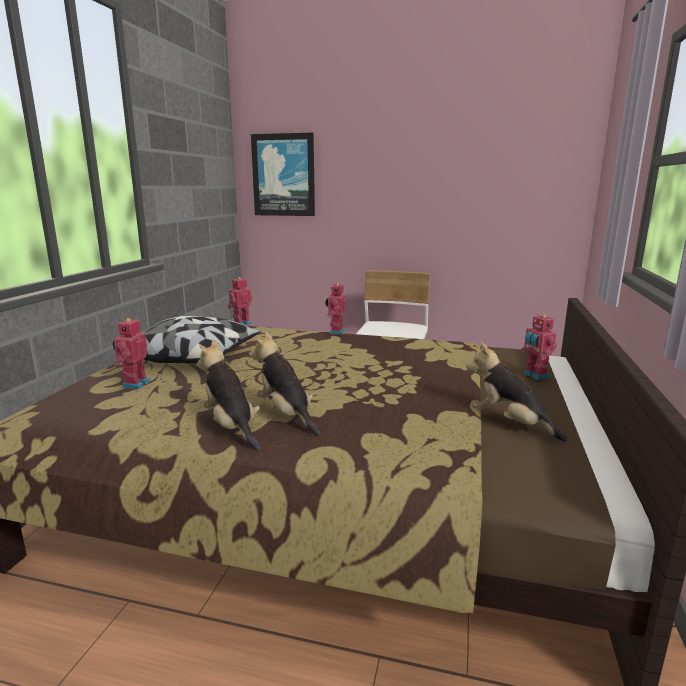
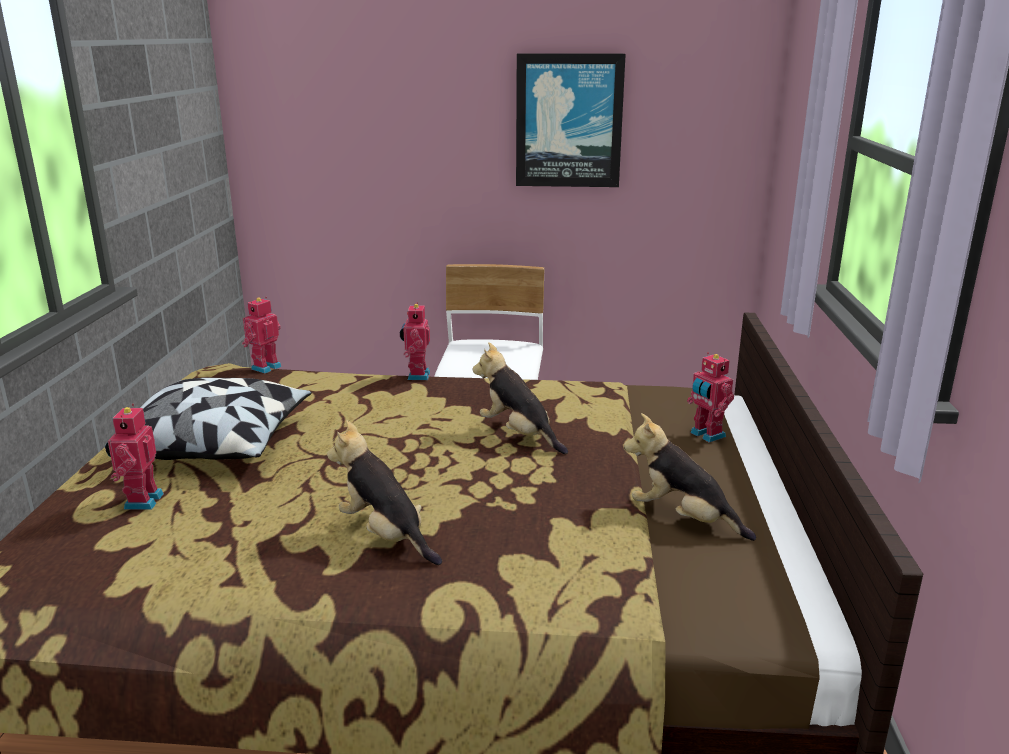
camera: 10 degrees left, 5 degrees up
plush toy [197,339,261,450] -> plush toy moved to [472,342,568,454]
picture [251,133,315,216] -> picture moved to [516,53,626,187]

